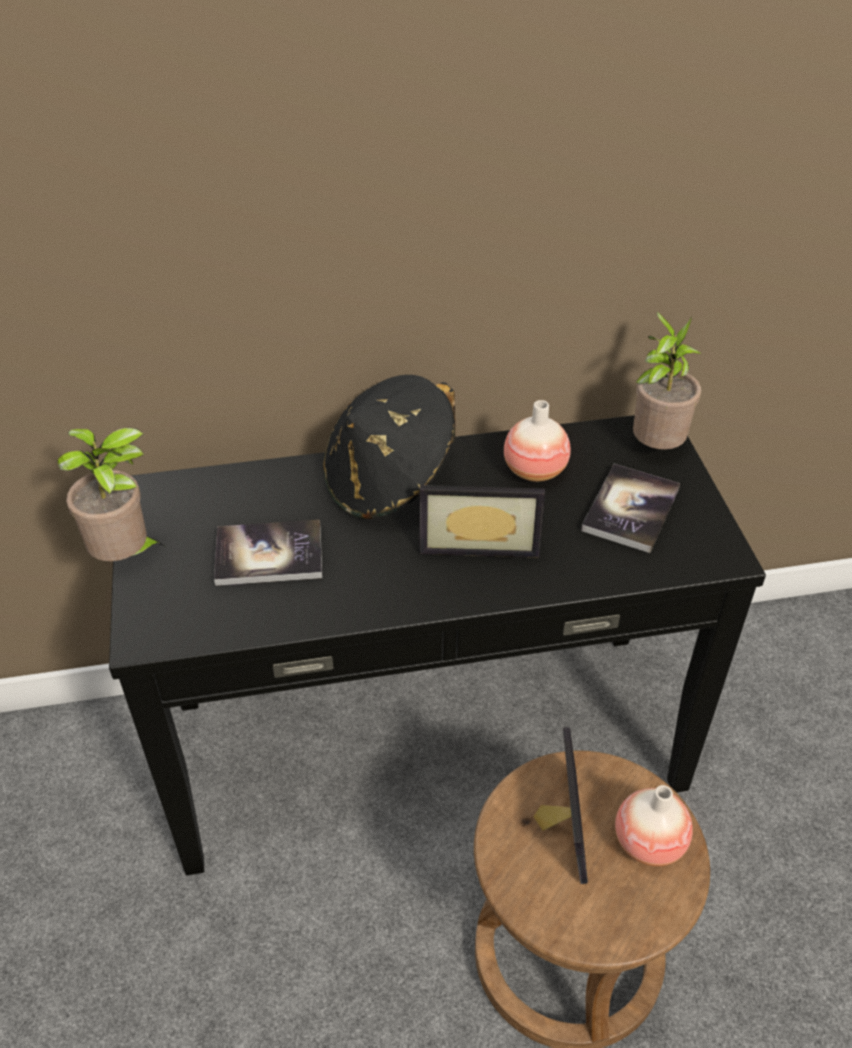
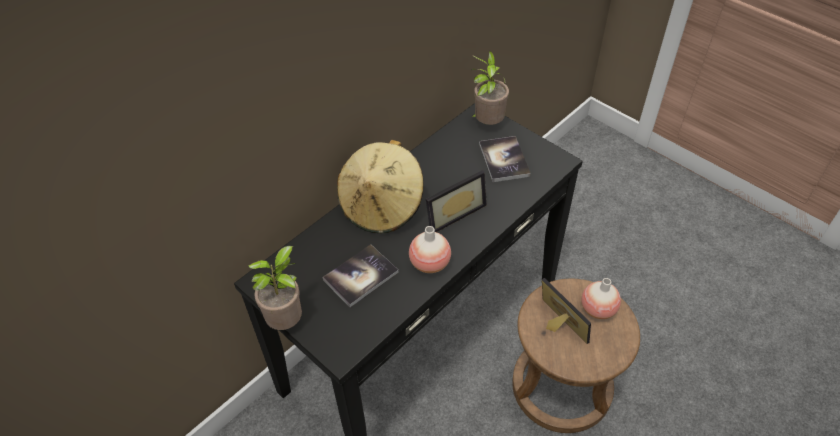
camera: 35 degrees left, 5 degrees up
black hat [323,375,455,519] -> beige hat [337,140,424,233]
vase [504,400,571,482] -> vase moved to [409,226,451,273]

